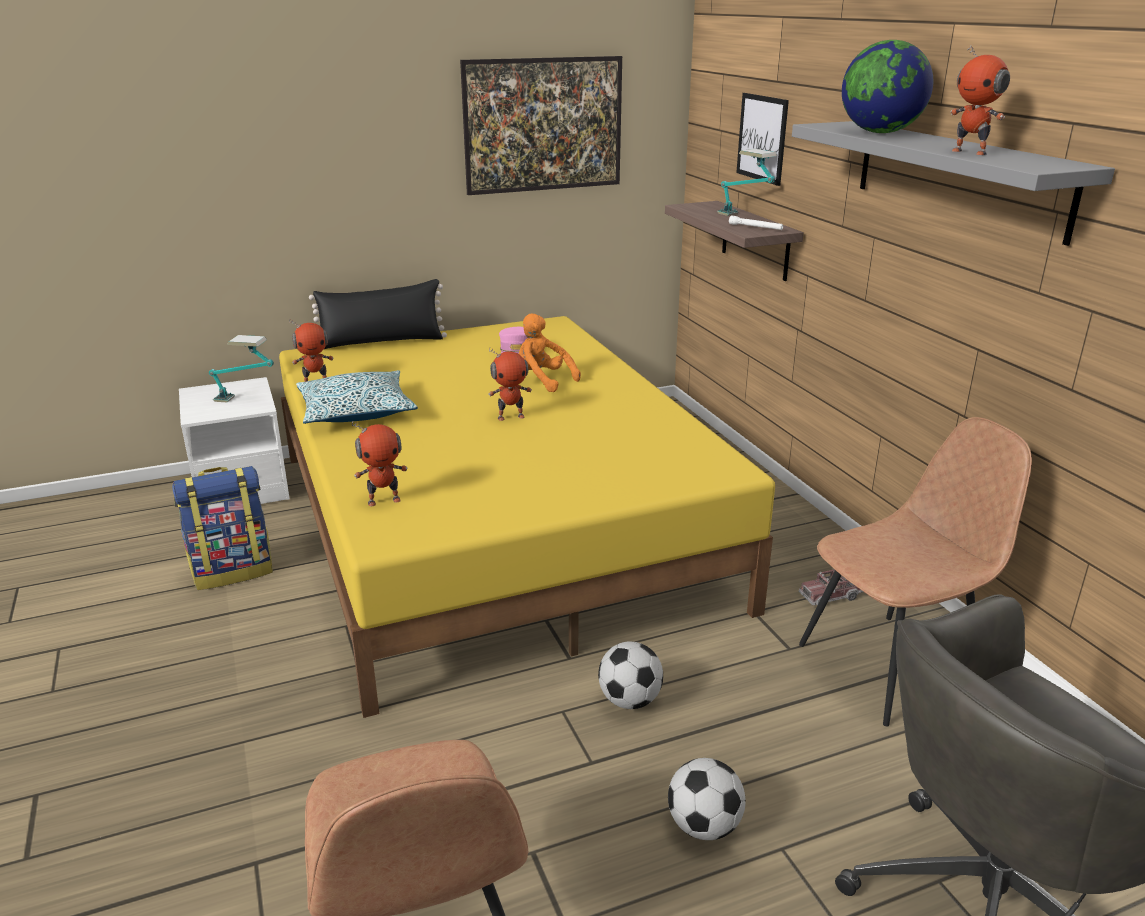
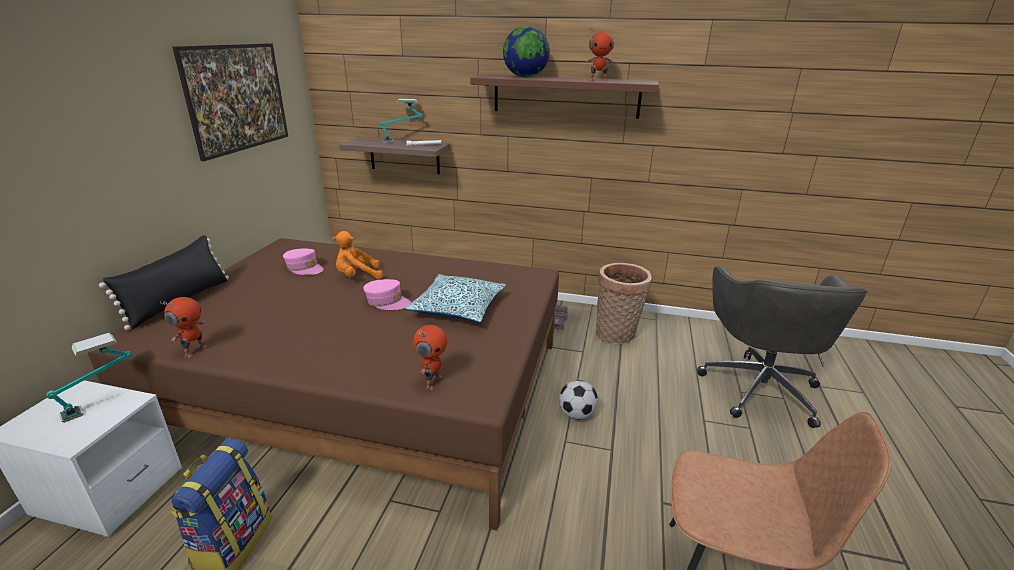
camera: 55 degrees left, 0 degrees up
yellow bed [279,316,775,718] -> brown bed [88,238,559,531]
pillow [296,370,418,424] -> pillow moved to [406,274,506,323]
toy robot [488,347,532,421] -> pink cap [363,279,411,310]
football [668,758,746,840] -> none
picture [736,93,789,186] -> none
grey shelf [792,121,1115,246] -> brown shelf [470,74,659,119]
brown chair [799,417,1032,726] -> basket [596,263,652,344]

